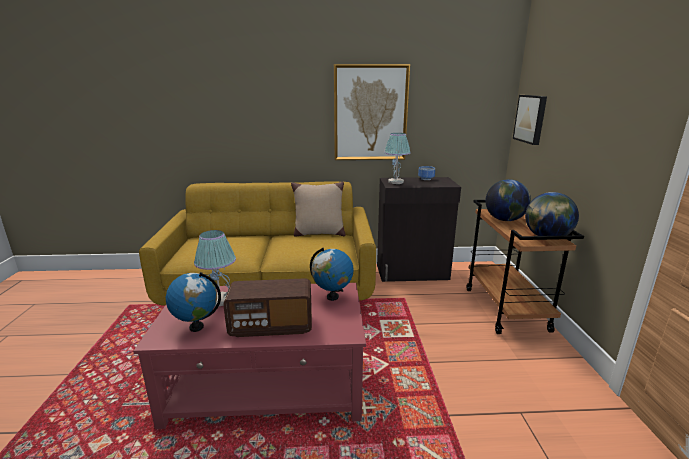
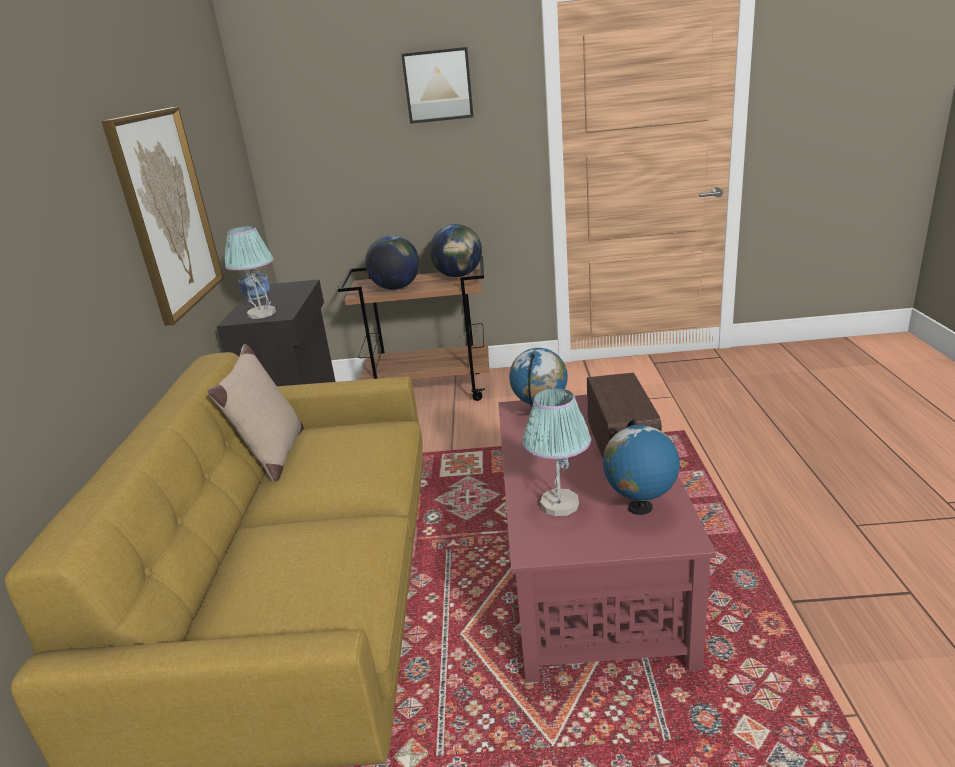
camera: 85 degrees left, 5 degrees up
picture [513,95,547,145] -> picture moved to [401,47,474,124]

